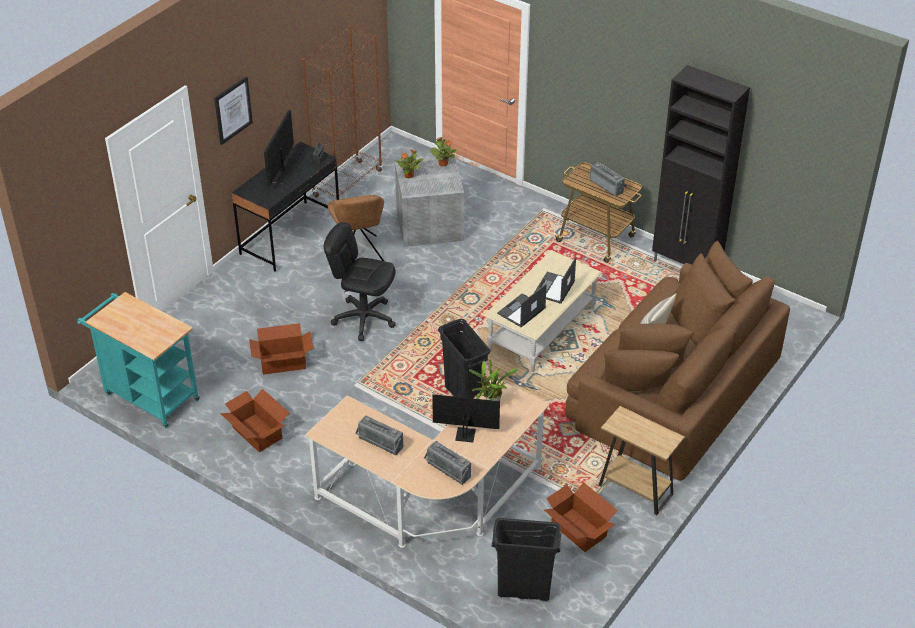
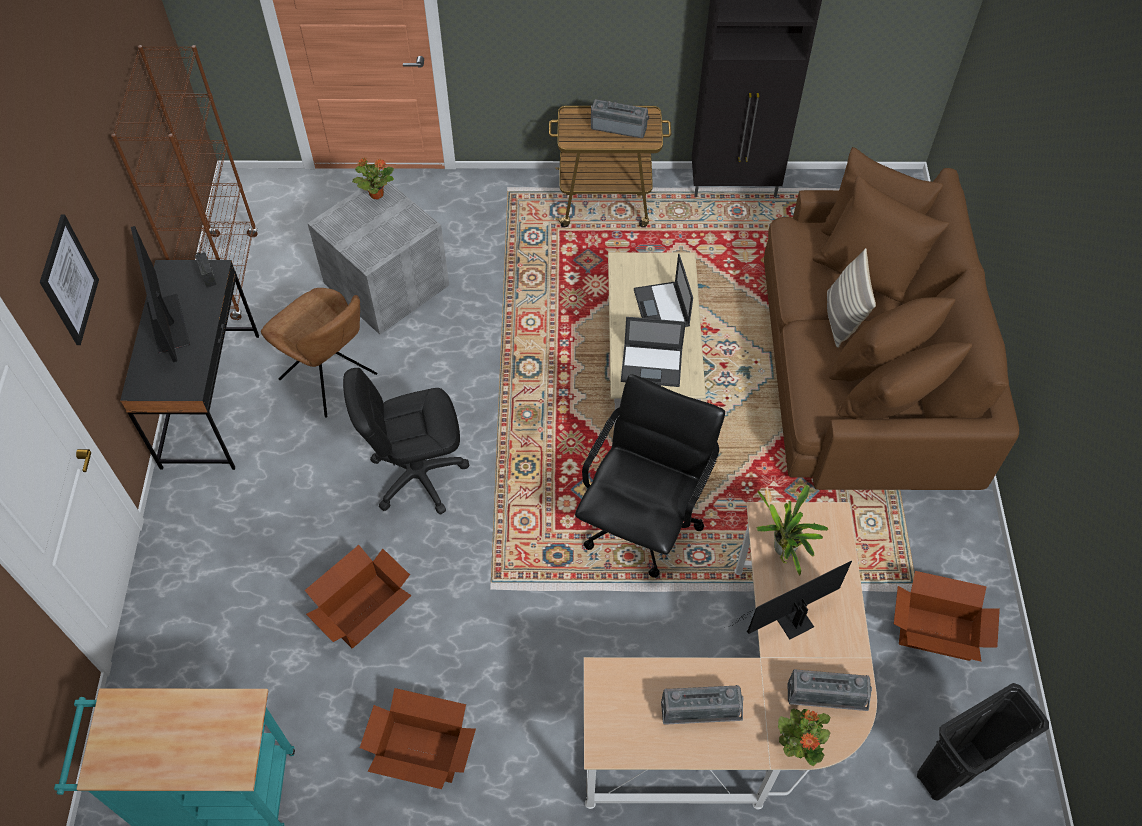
camera: 35 degrees left, 15 degrees up
potted plant [395,149,423,179] -> potted plant moved to [778,709,830,766]
black trash can [438,319,490,398] -> black office chair [575,374,725,578]
laptop [497,284,547,327] -> laptop turned 90 degrees counterclockwise [621,317,686,387]
brown side table [599,406,685,515] -> none

